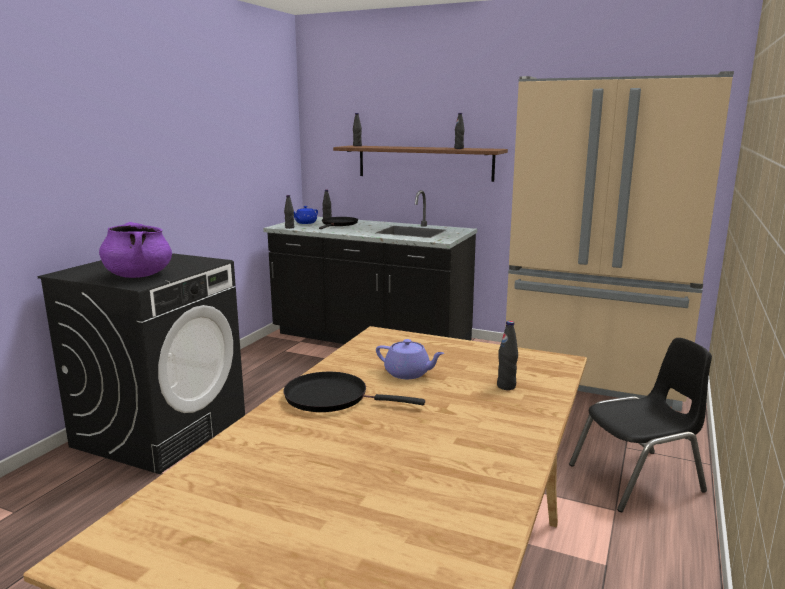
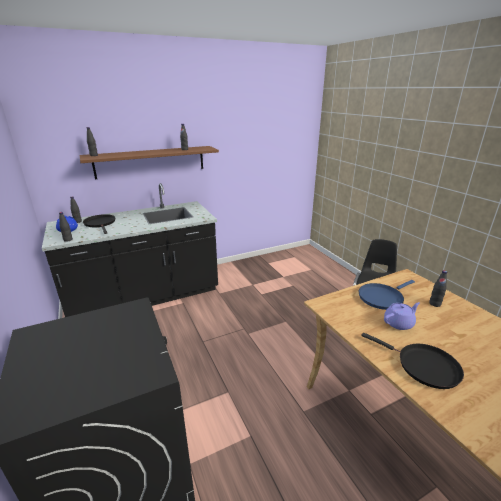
camera: 50 degrees left, 10 degrees up
purple cooking pot [99,222,172,278] -> none
black frying pan [283,372,425,412] -> black frying pan turned 105 degrees counterclockwise [361,333,464,389]
beige fridge [505,71,734,411] -> none
none -> blue frying pan [359,280,415,310]

